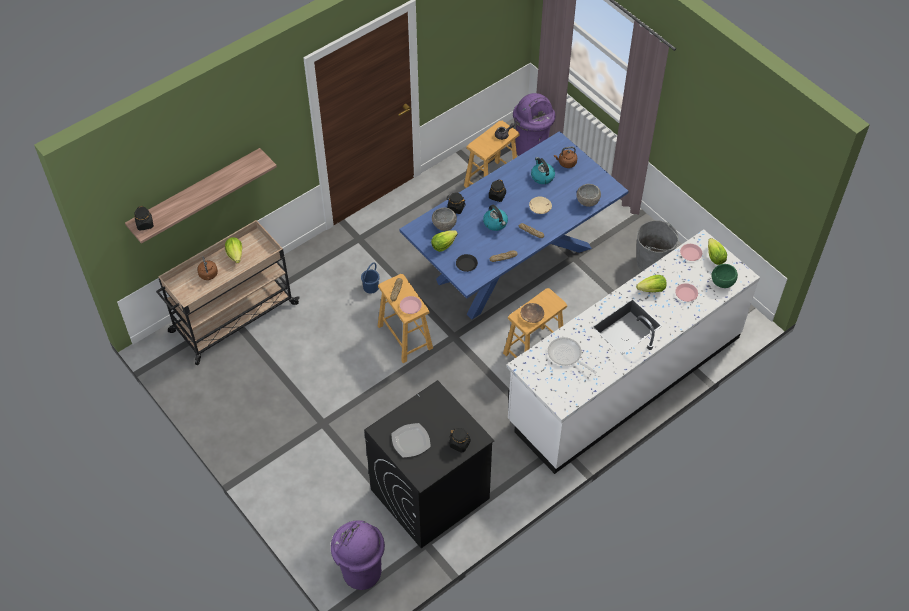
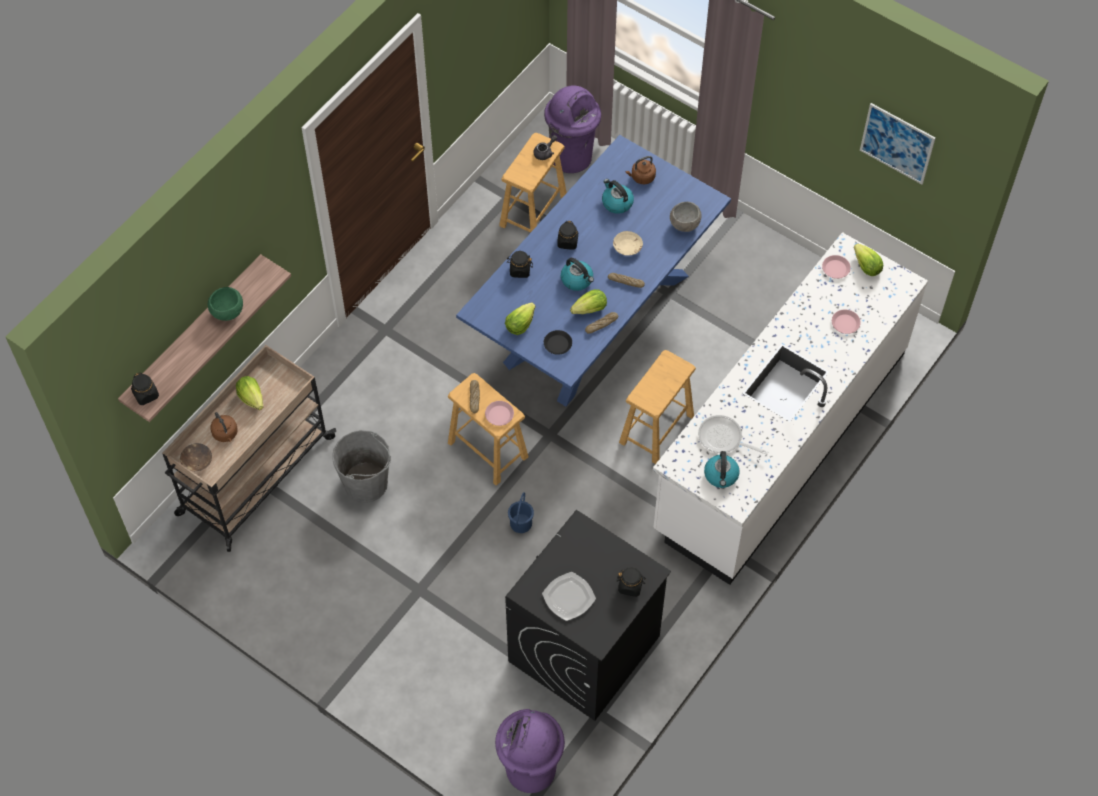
camera: 15 degrees left, 5 degrees up
blue bucket [361,262,380,294] -> blue bucket moved to [508,492,534,533]
grey bowl [432,208,457,231] -> none
brown bowl [521,303,544,323] -> brown bowl moved to [180,443,212,471]
lettuce [636,275,667,292] -> lettuce moved to [570,289,607,314]
grey bucket [637,220,679,271] -> grey bucket moved to [332,430,391,503]
green bowl [711,264,738,288] -> green bowl moved to [208,287,243,321]
none -> kettle [704,451,740,488]
none -> picture [860,103,935,184]

